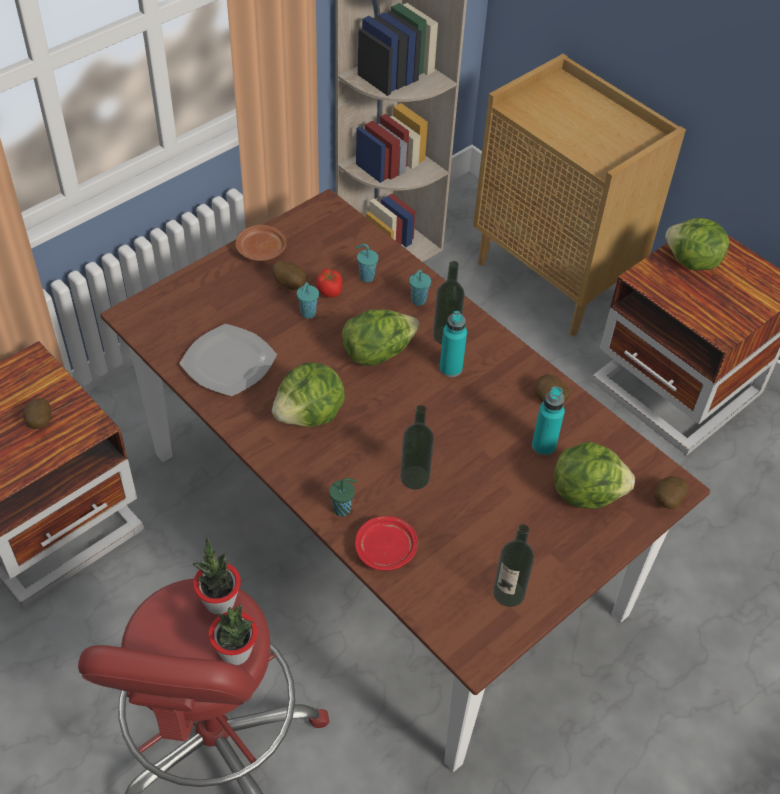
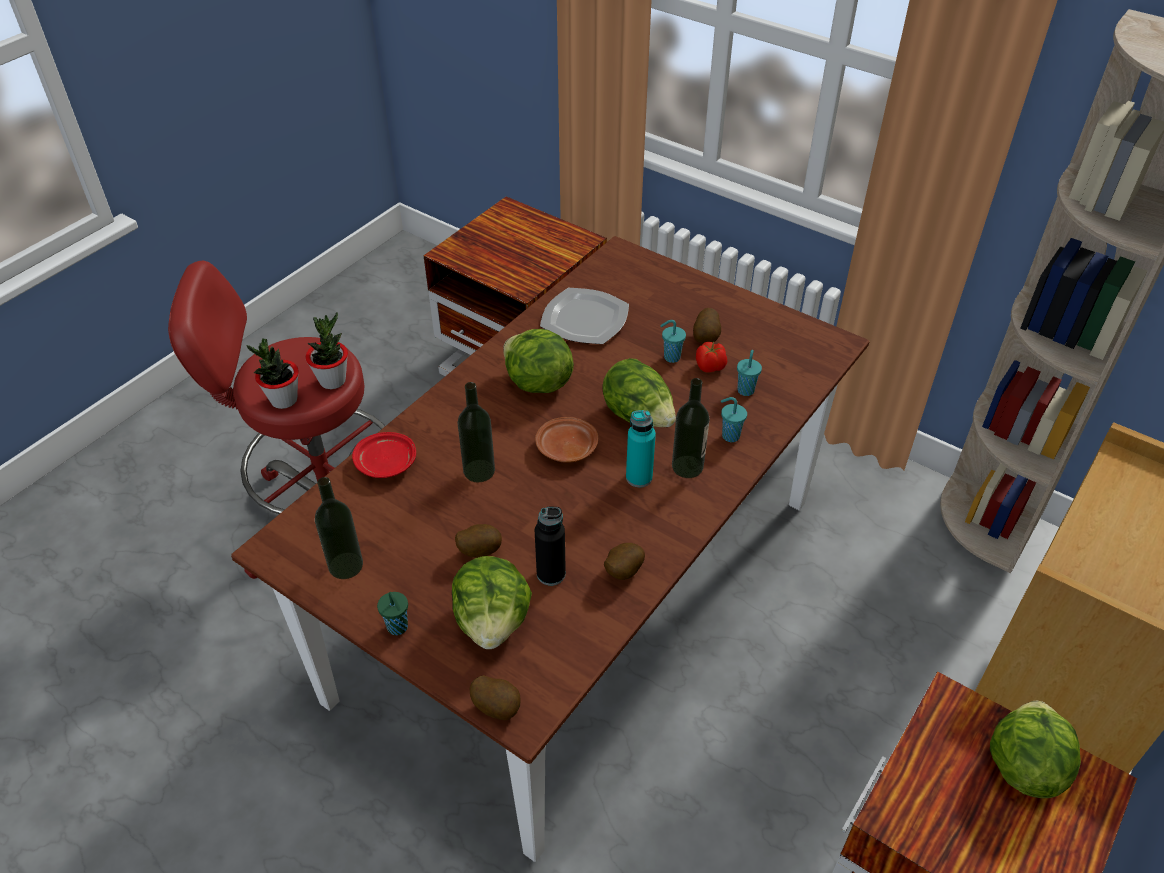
camera: 80 degrees right, 5 degrees down
potato [23,398,51,429] -> potato moved to [455,524,502,557]
brown plate [236,225,287,261] -> brown plate moved to [535,417,598,463]
green cup [329,478,357,517] -> green cup moved to [377,592,408,635]
turquoise bottle [532,386,565,456] -> black bottle [535,507,566,586]

